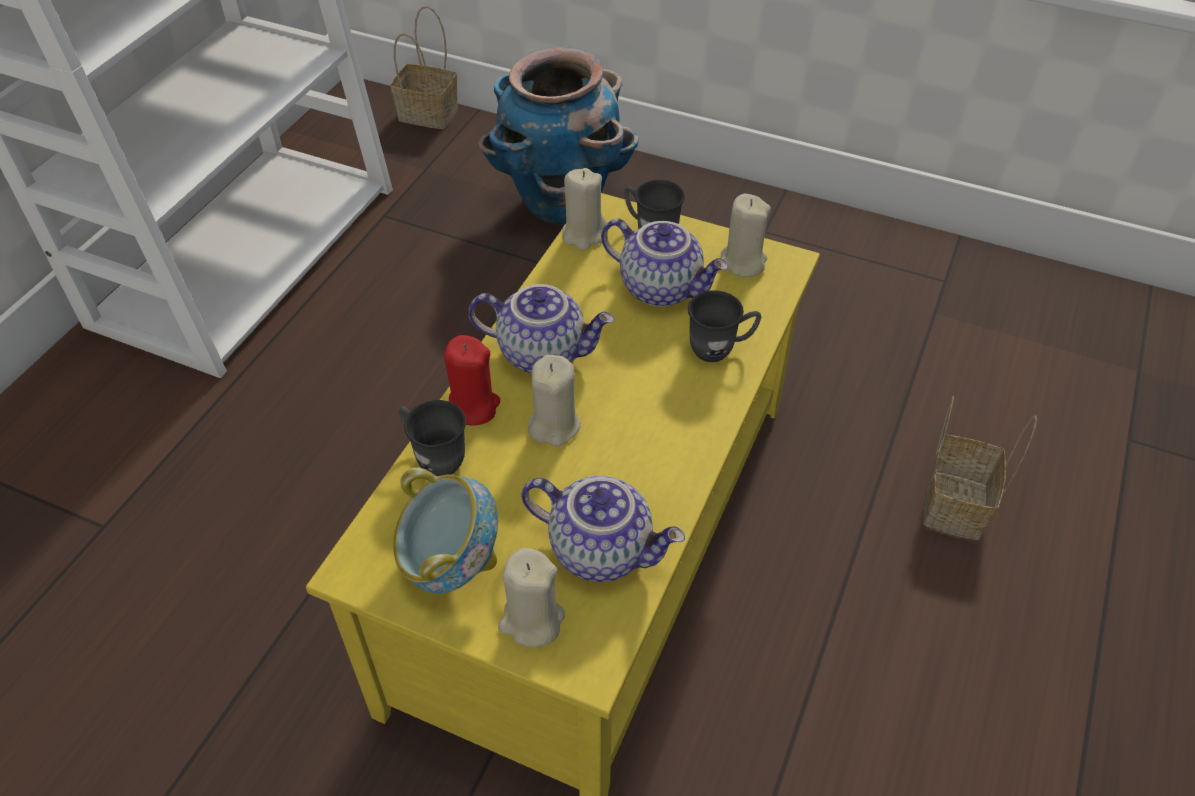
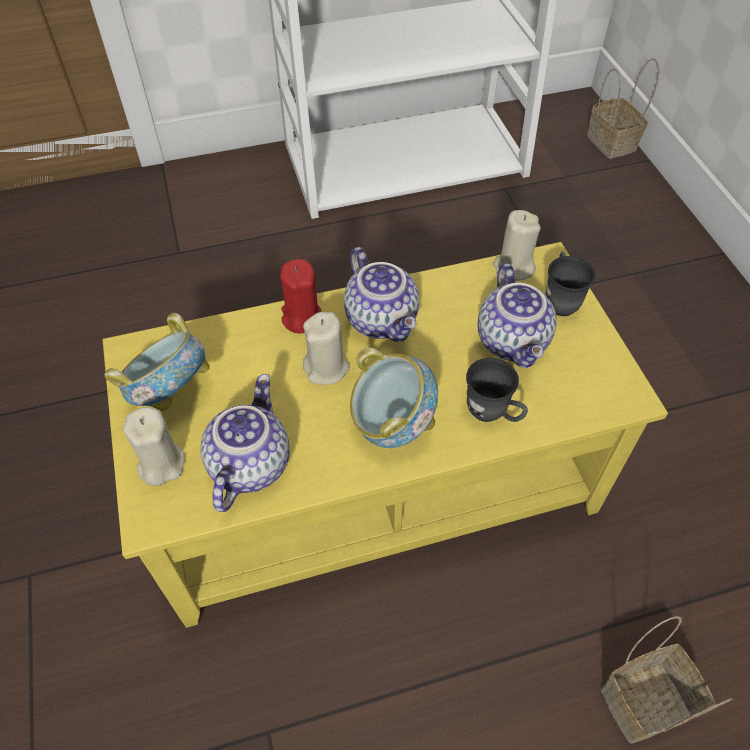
camera: 50 degrees right, 5 degrees up
grey mug [398,400,466,476] -> none
planter [478,47,638,225] -> none
teapot [521,476,685,582] -> teapot turned 150 degrees counterclockwise [201,374,290,512]
beige candle [721,194,771,277] -> none
none -> bowl [350,348,438,448]

